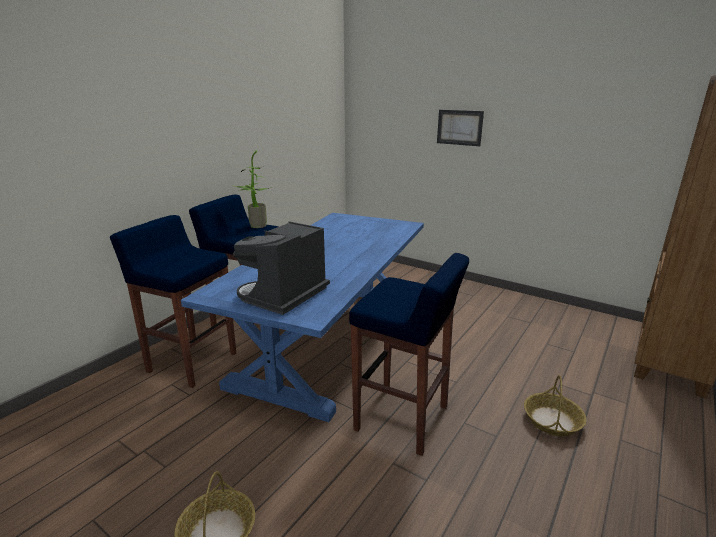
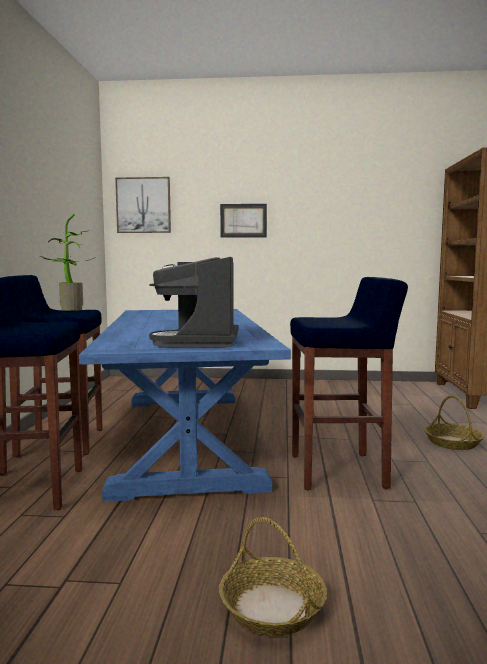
camera: 30 degrees left, 15 degrees down
none -> picture [115,177,171,233]

